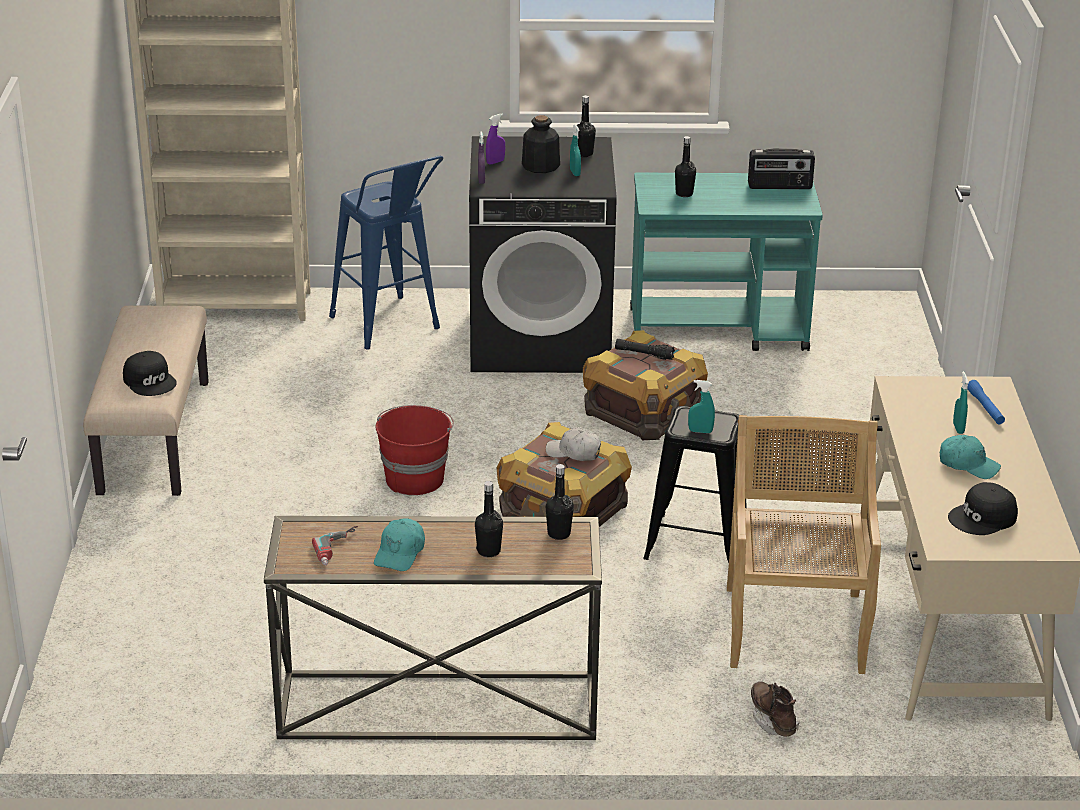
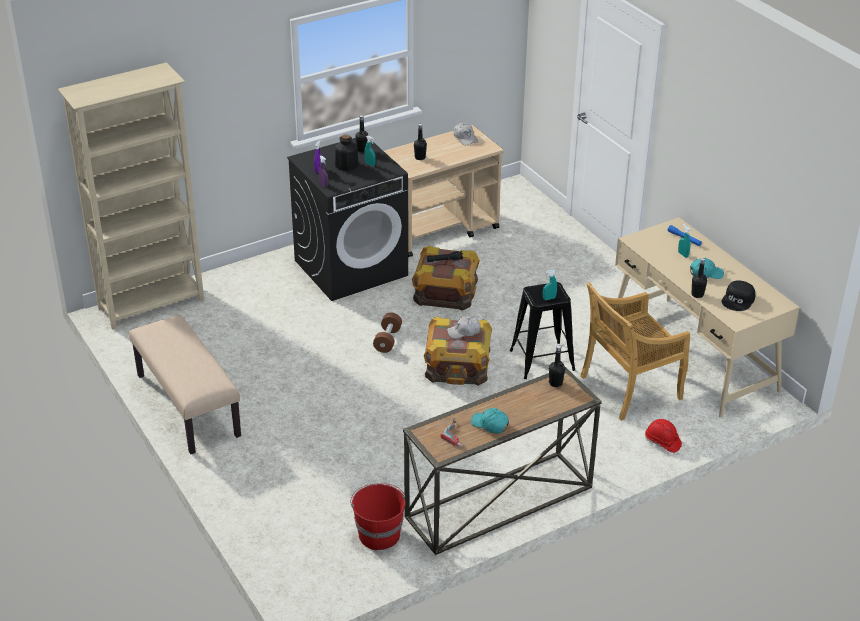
camera: 30 degrees left, 5 degrees up
black cap [123,351,177,396] -> none
blue stool [329,156,443,349] -> none
turquoise cap [374,519,425,571] -> turquoise cap turned 135 degrees clockwise [471,408,509,434]
red bucket [376,405,454,495] -> red bucket moved to [350,483,406,550]
black bottle [475,481,503,557] -> black bottle moved to [691,258,707,298]
turquoise cart [630,173,823,351] -> beige cart [384,125,503,257]
beige chair [727,415,881,674] -> beige chair turned 90 degrees counterclockwise [580,282,690,421]
radio [748,148,815,189] -> white cap [454,123,478,145]
brown boot [751,682,799,737] -> red hard hat [645,419,682,453]
none -> brown dumbbell [373,312,402,353]

